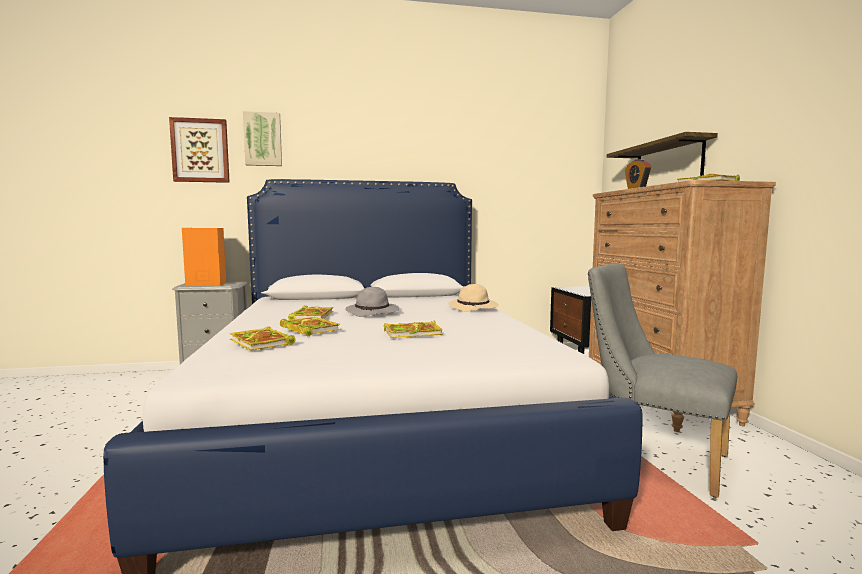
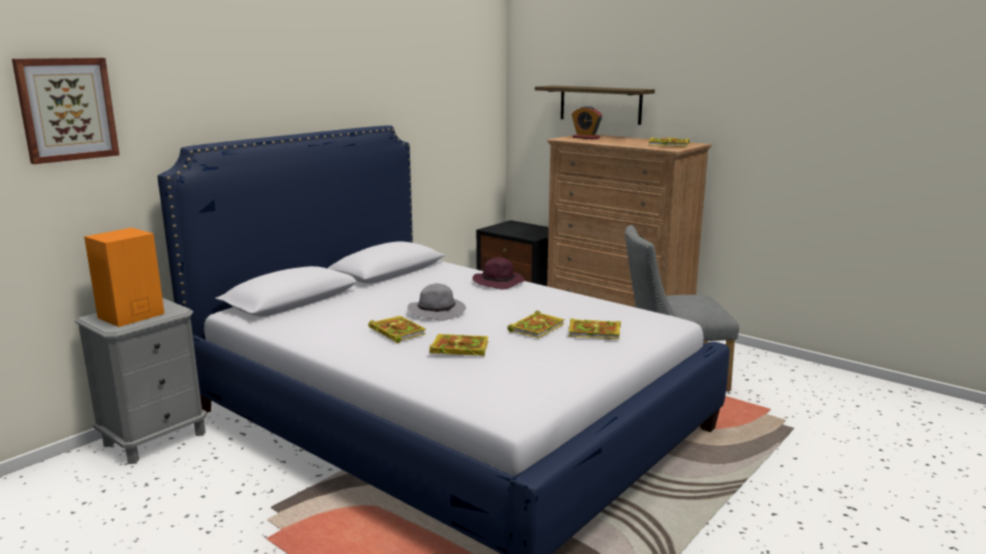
camera: 40 degrees left, 10 degrees up
book [229,326,295,350] -> book moved to [569,318,621,339]
picture [243,111,282,166] -> none
beige hat [449,284,499,312] -> purple hat [473,257,524,290]

